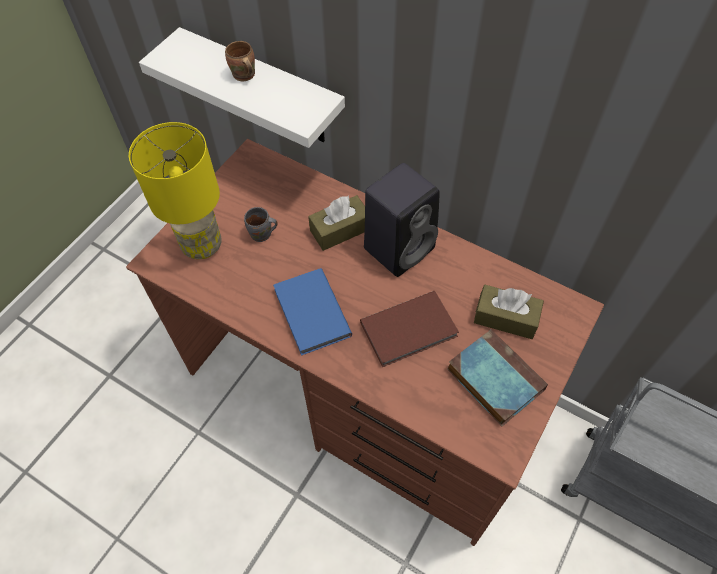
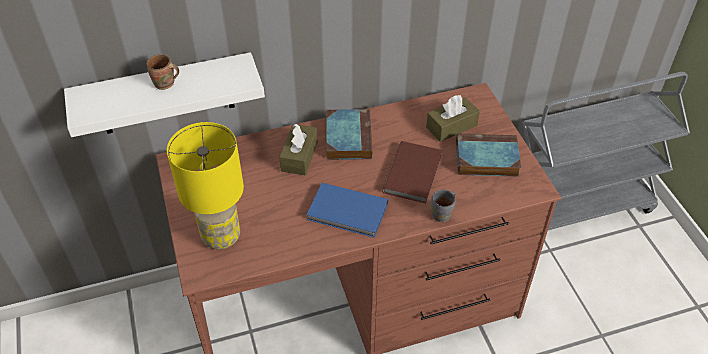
camera: 50 degrees left, 10 degrees down
grey mug [244,207,278,242] -> grey mug moved to [430,189,456,222]
black speaker [364,163,440,277] -> book [326,109,372,160]

